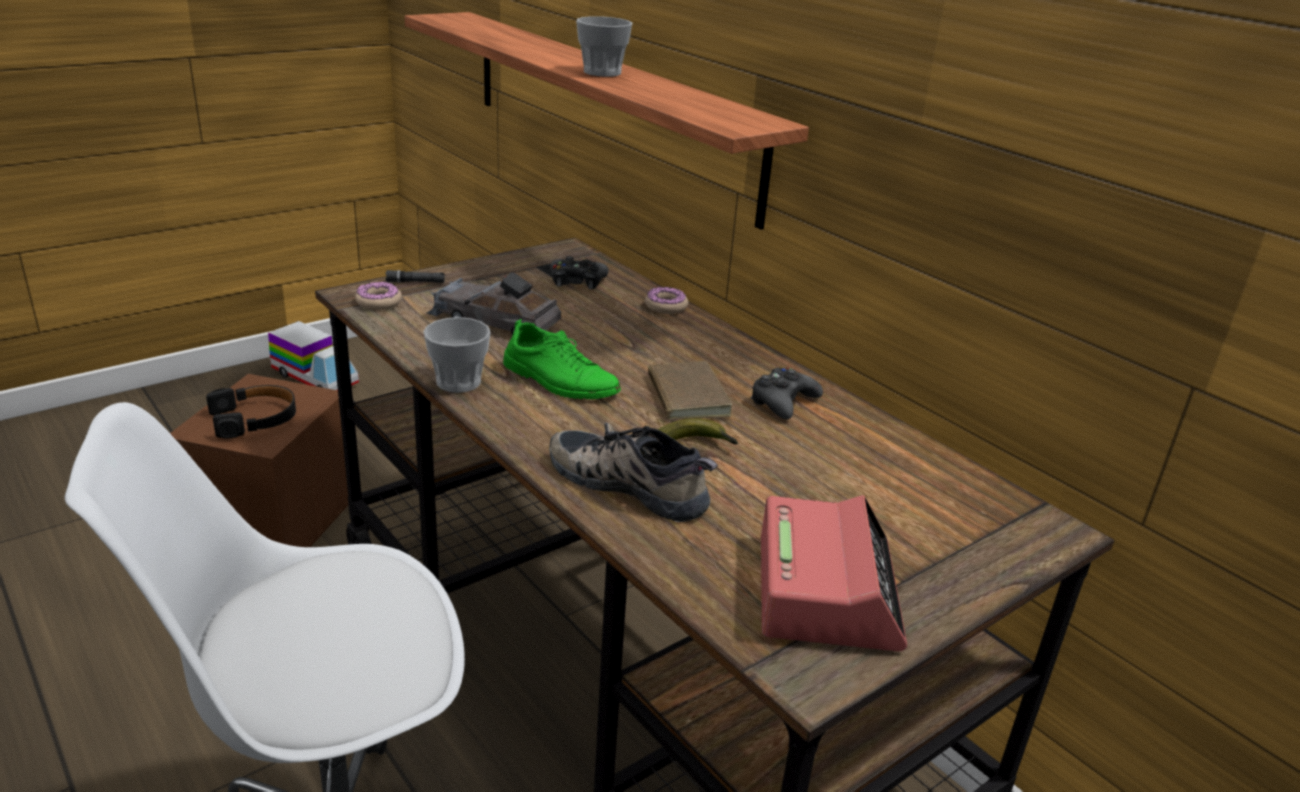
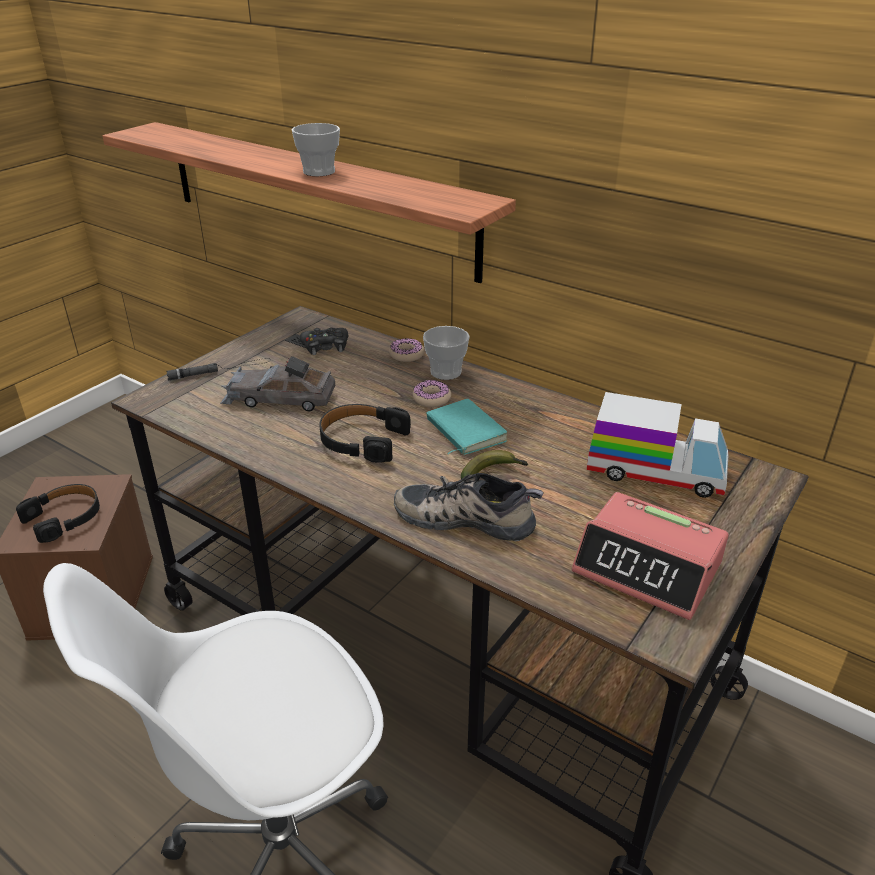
camera: 15 degrees left, 5 degrees up
toy truck [268,321,359,390] -> toy truck moved to [586,392,729,498]
donut [355,282,402,310] -> donut moved to [413,380,451,407]
cup [423,317,491,393] -> cup moved to [423,326,470,380]
green shoe [503,319,621,399] -> black headphones [319,404,411,463]
brown book [647,361,732,420] -> turquoise book [427,399,508,455]
black game controller [751,367,823,419] -> none
alarm clock [761,495,907,651] -> alarm clock turned 135 degrees clockwise [572,492,729,620]

